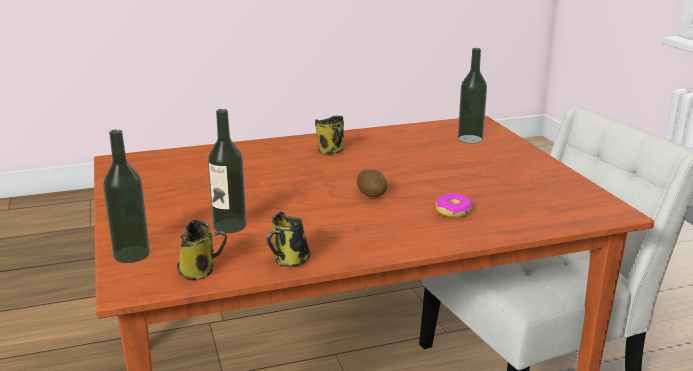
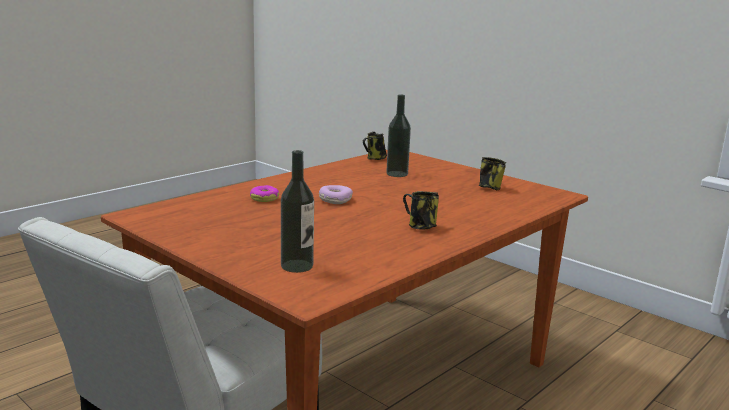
camera: 150 degrees right, 5 degrees down
bottle [103,129,150,263] -> none
mug [266,212,310,267] -> mug moved to [479,157,506,190]
potato [357,170,387,197] -> donut [319,185,353,204]

